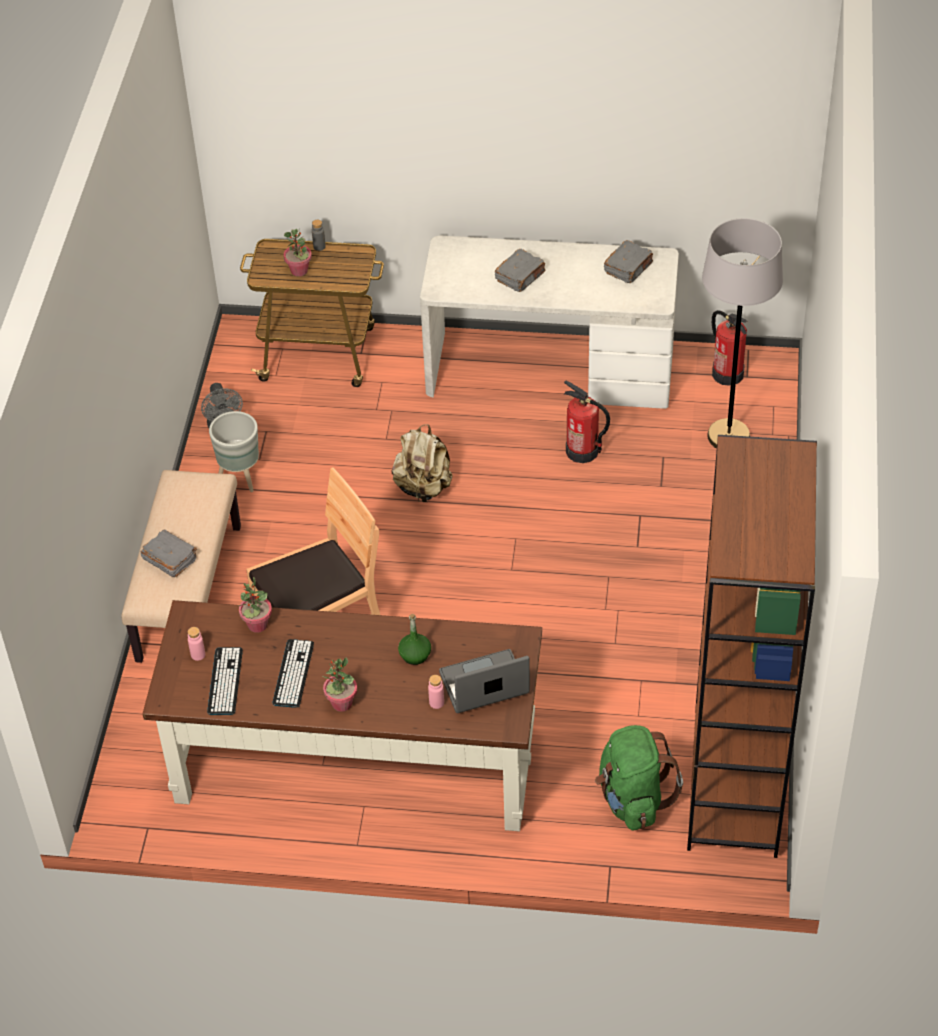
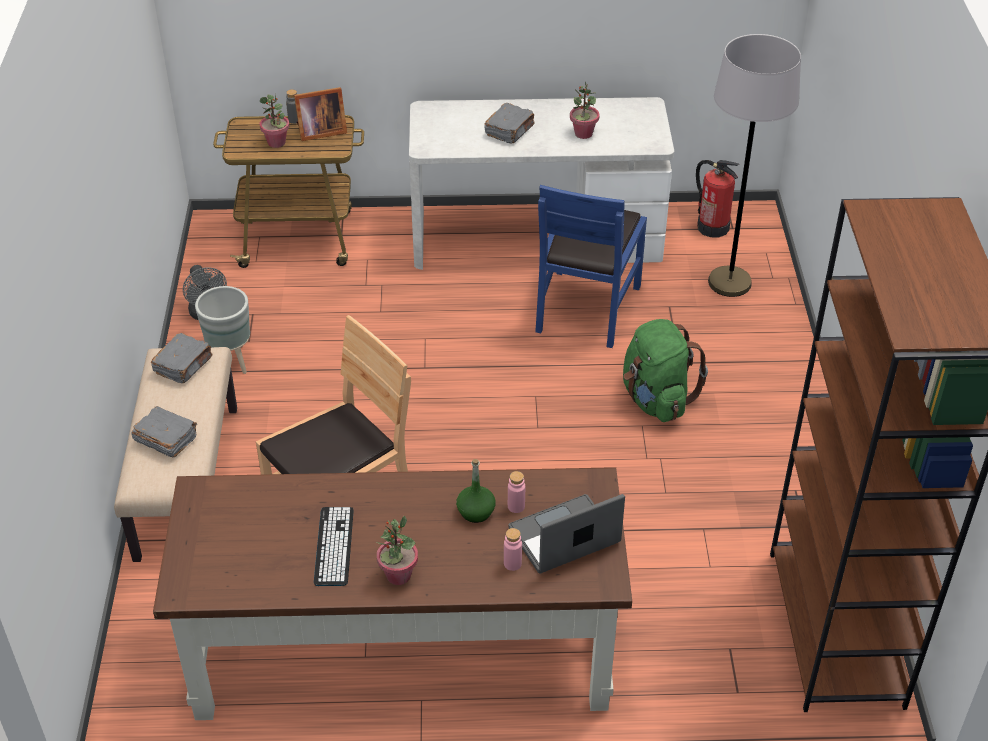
camera: 10 degrees left, 5 degrees down
pink bottle [188,627,205,661] -> pink bottle moved to [508,471,525,513]
keyboard [207,647,243,715] -> none
potted plant [239,577,272,633] -> potted plant moved to [570,82,600,139]
beige backpack [392,424,453,502] -> none
fire extinguisher [564,380,610,463] -> blue chair [535,185,647,348]
green backpack [595,725,683,831] -> green backpack moved to [623,319,708,422]
grey book [604,240,653,283] -> grey book moved to [151,333,212,383]
none -> picture frame [294,87,347,141]

